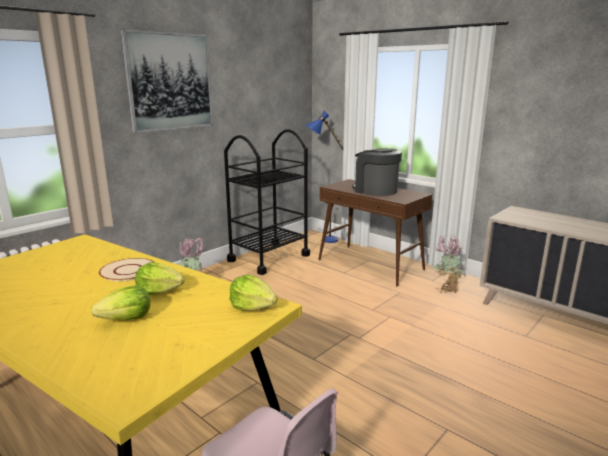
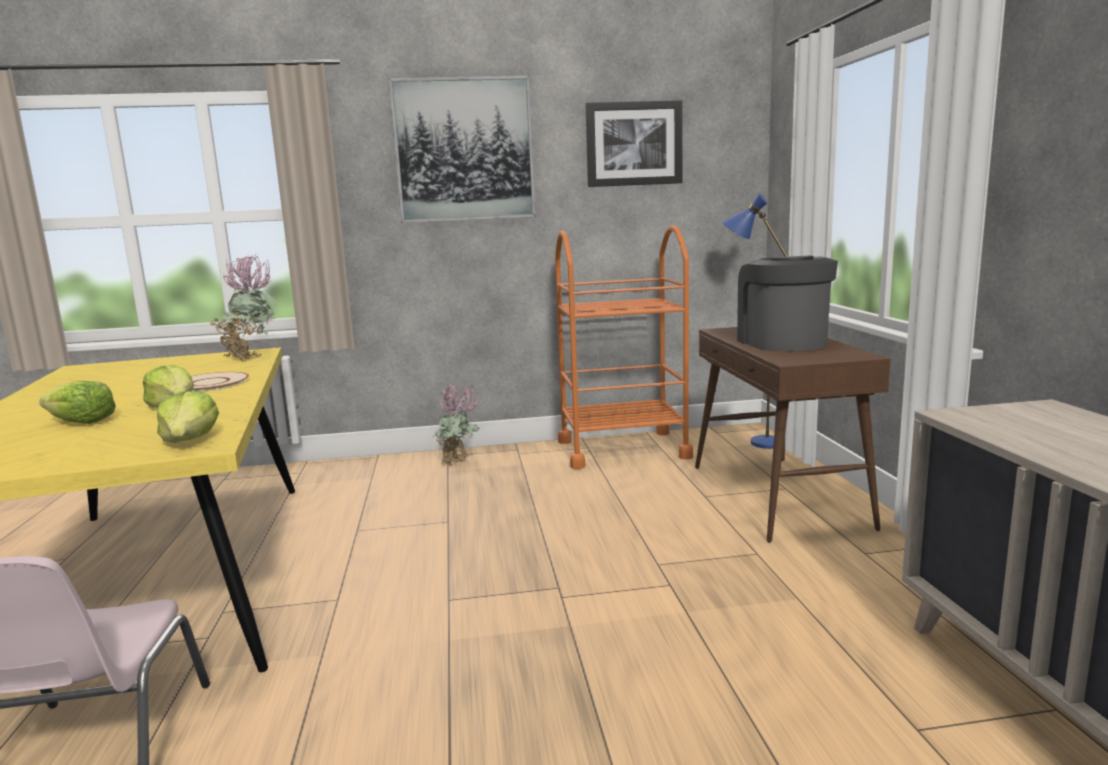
camera: 40 degrees right, 5 degrees down
black cart [224,129,310,275] -> orange cart [555,225,693,469]
potted plant [433,234,464,293] -> potted plant moved to [209,253,277,361]
none -> picture [585,100,682,187]

